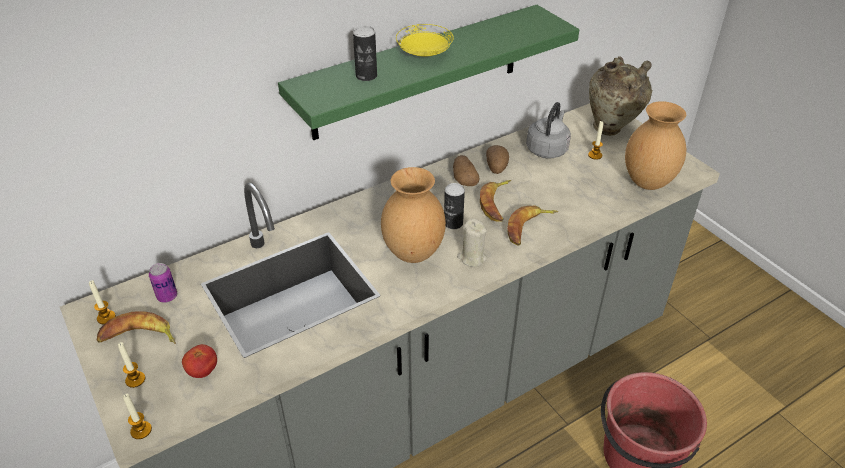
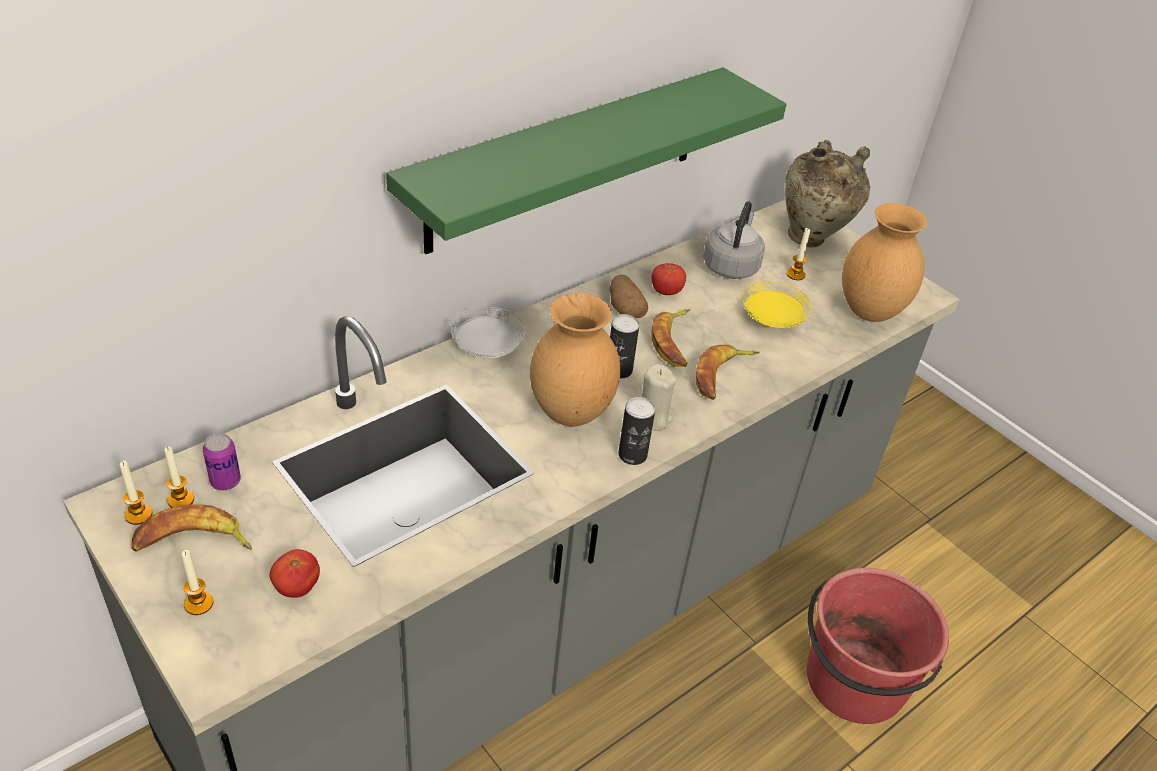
camera: 10 degrees left, 0 degrees up
candle [123,394,152,439] -> candle moved to [164,447,194,508]
can [353,26,377,81] -> can moved to [618,397,655,465]
yellow plate [396,24,454,57] -> yellow plate moved to [742,281,812,328]
potato [486,145,509,174] -> tomato [652,263,686,295]
none -> white plate [451,307,526,358]

